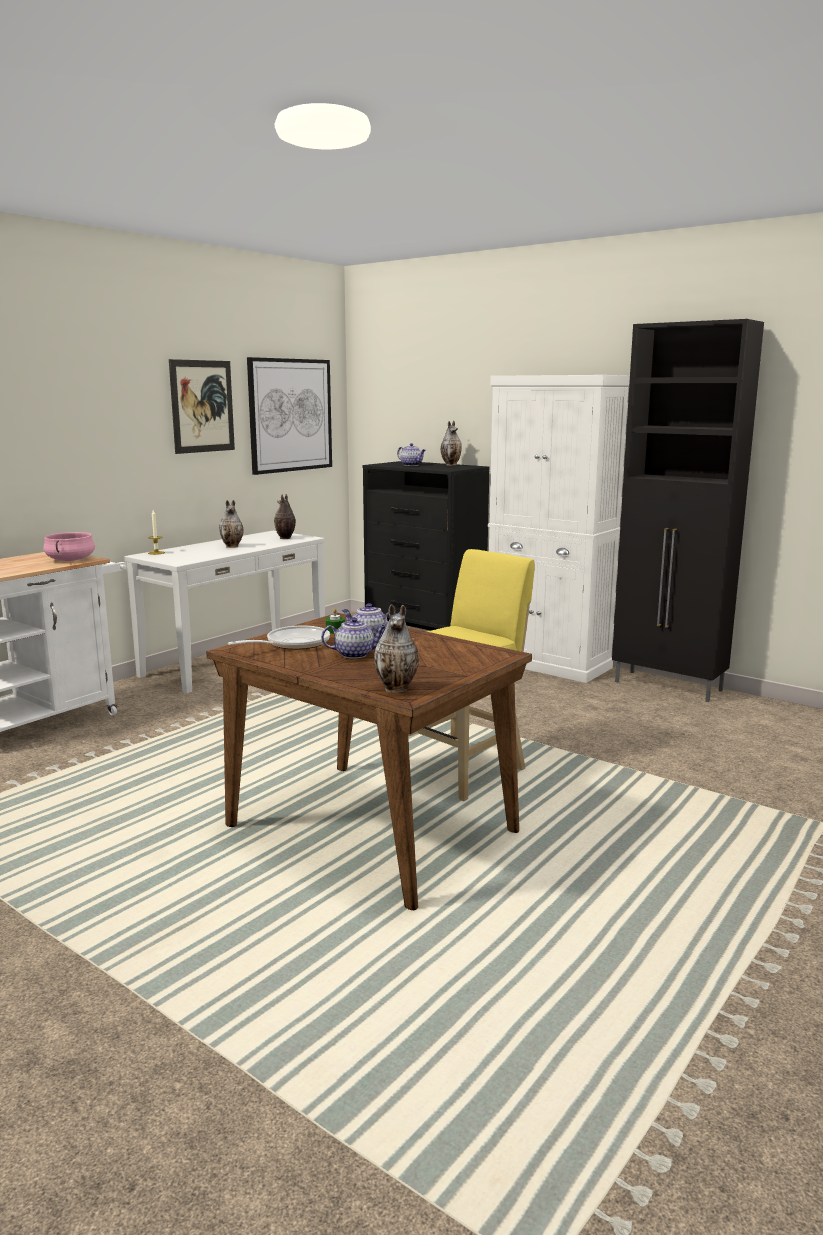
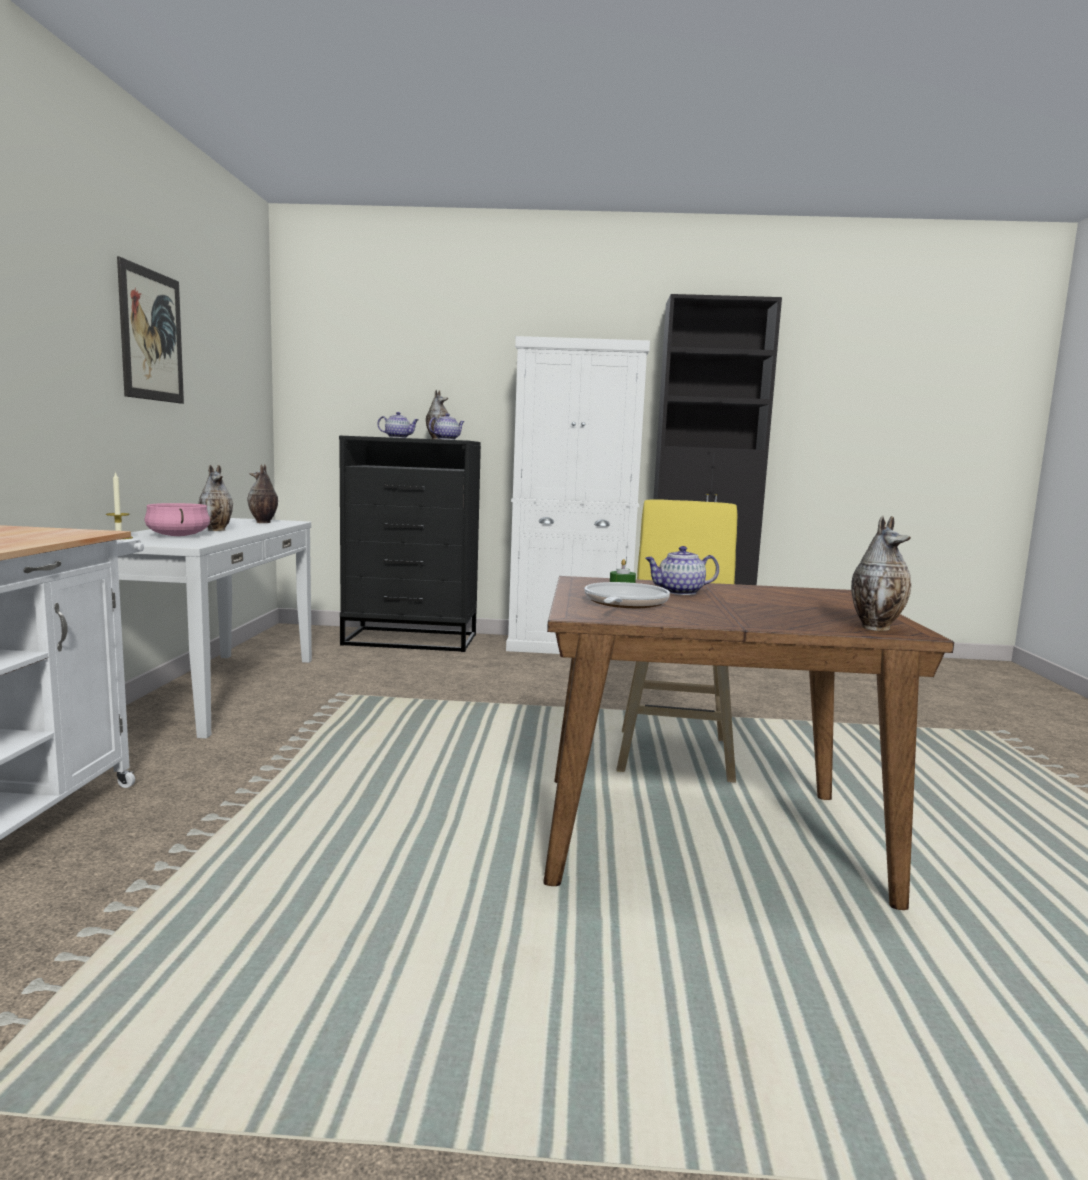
camera: 35 degrees left, 5 degrees down
pink cooking pot [43,532,95,561] -> pink cooking pot moved to [145,503,210,536]
picture [247,357,332,475] -> none
teapot [321,617,386,659] -> teapot moved to [429,413,464,440]

